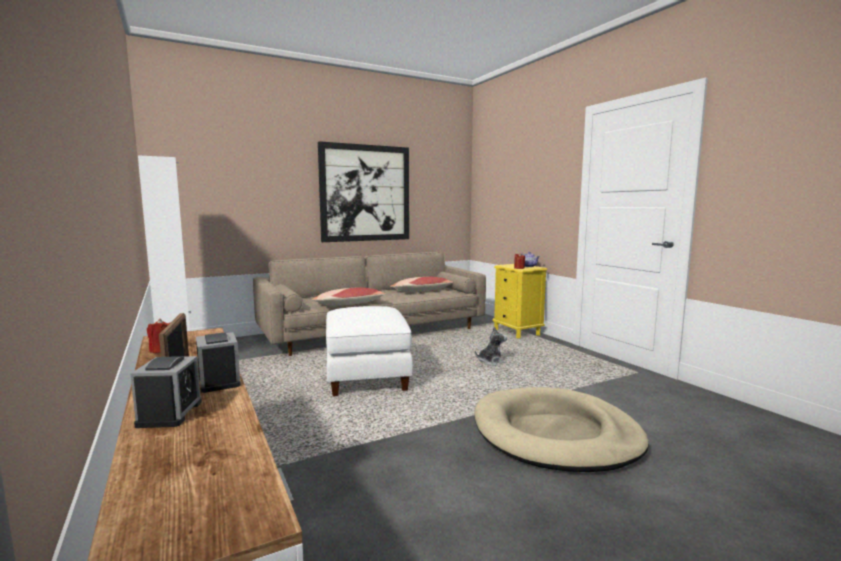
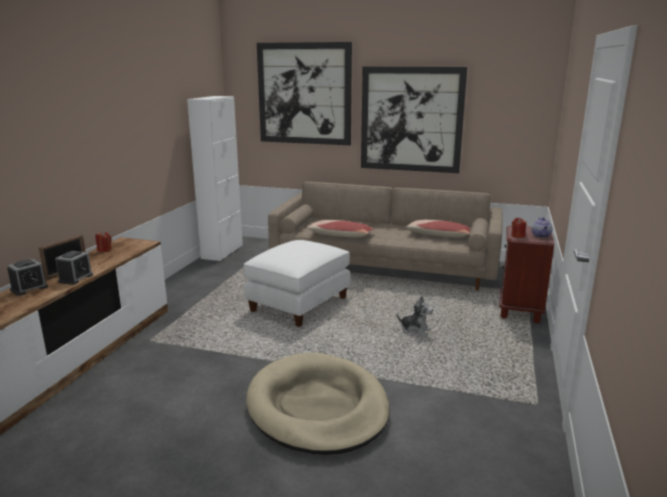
camera: 45 degrees right, 10 degrees up
yellow nightstand [493,264,547,338] -> brown nightstand [499,225,554,323]
none -> picture [257,42,352,145]

